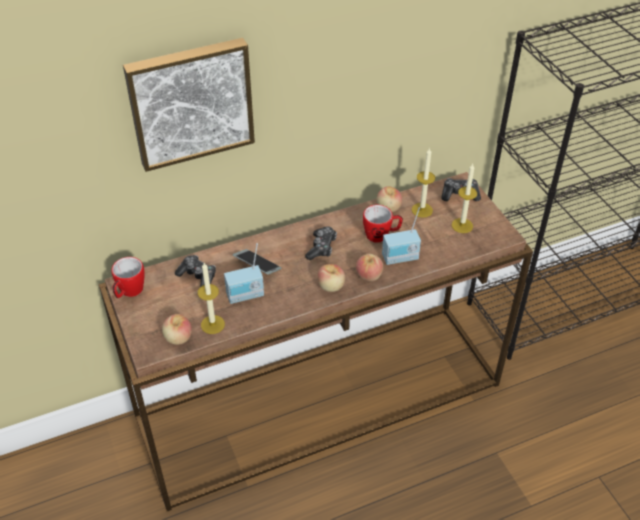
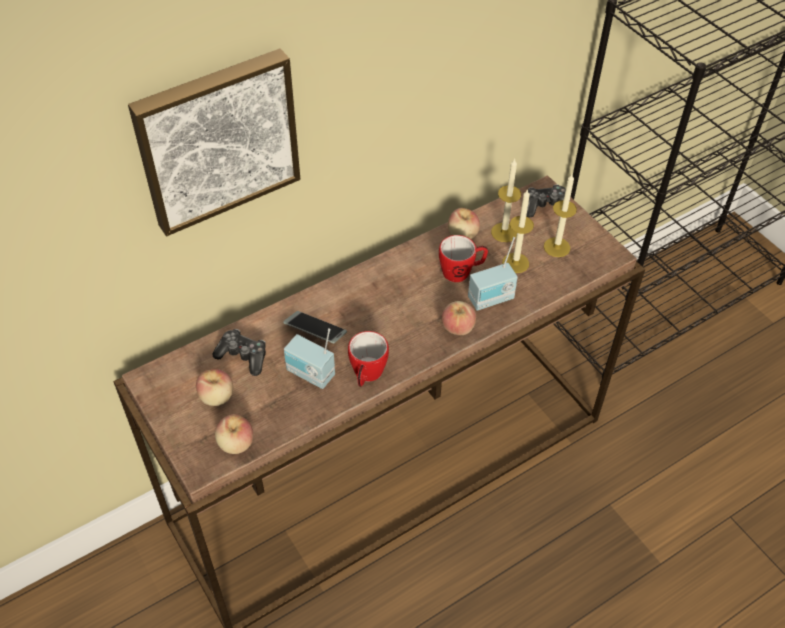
camera: 10 degrees left, 5 degrees up
mug [111,257,145,298] -> mug moved to [348,331,389,387]
candle [198,263,225,334] -> candle moved to [502,189,534,273]
radio [224,243,264,304] -> radio turned 60 degrees clockwise [284,328,335,389]
game controller [305,226,337,260] -> none
apple [318,264,345,292] -> apple moved to [196,369,233,406]

